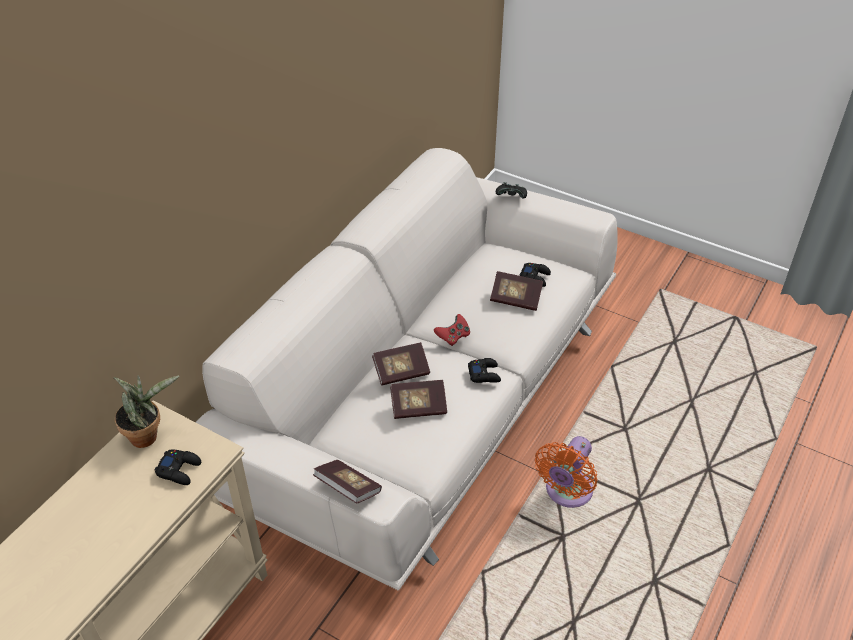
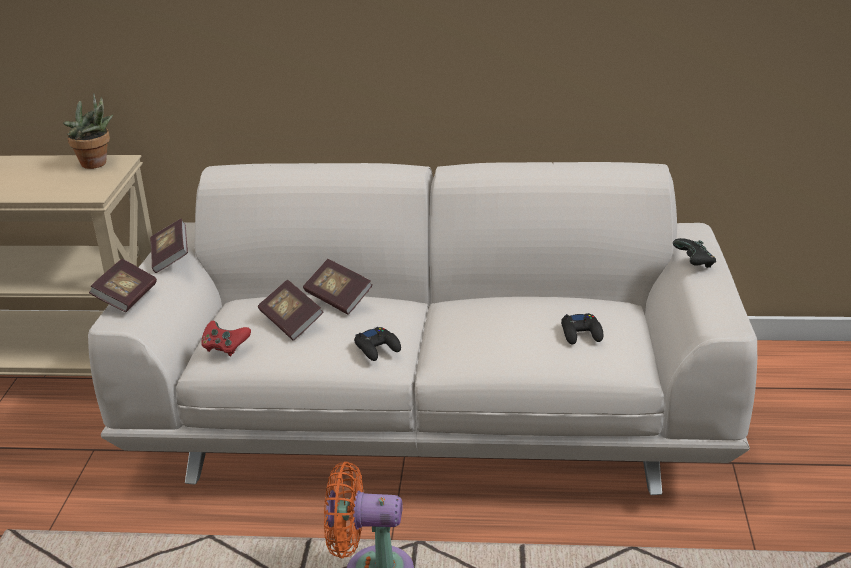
camera: 65 degrees right, 15 degrees down
black game controller [155,449,201,485] -> none
red game controller [434,314,470,346] -> red game controller moved to [201,320,251,356]
book [490,271,543,311] -> book moved to [150,218,188,273]

